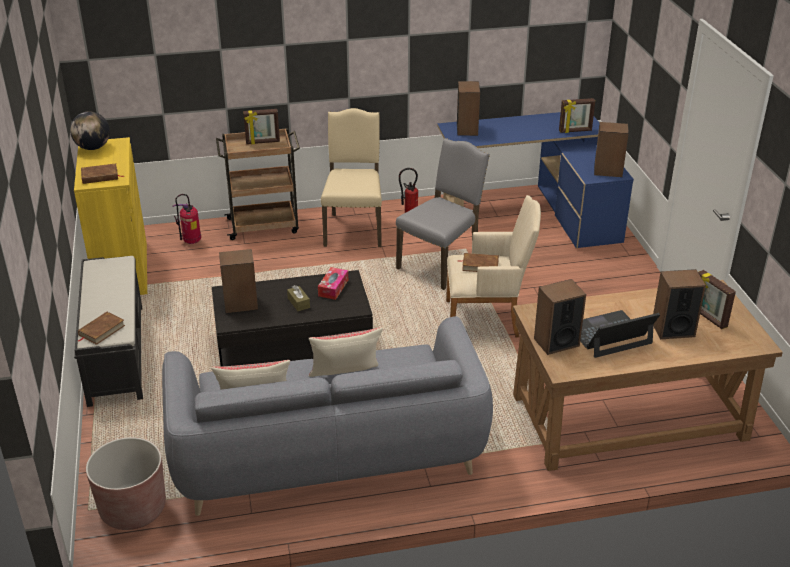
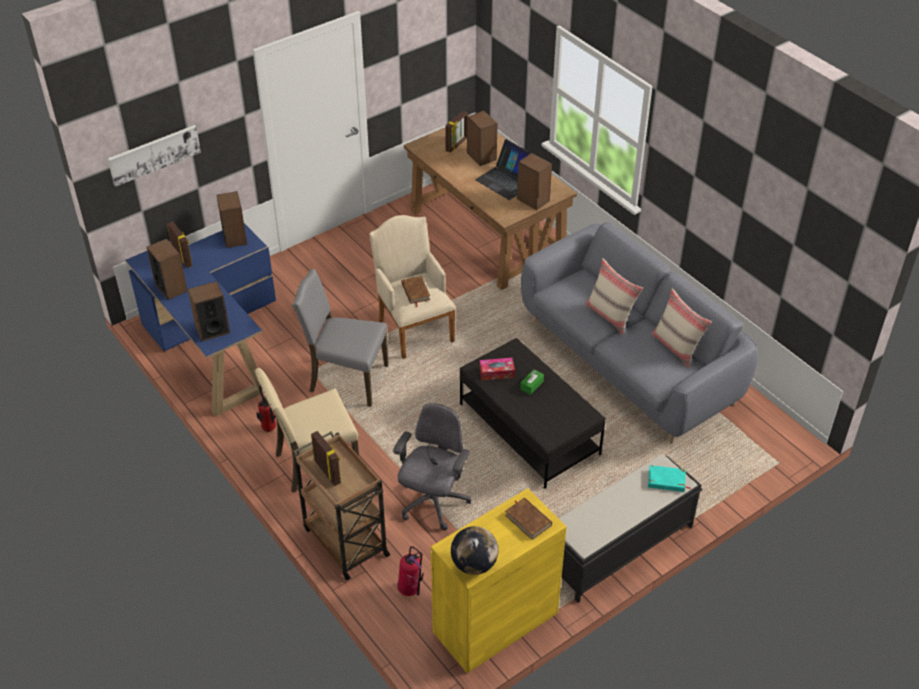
camera: 115 degrees left, 10 degrees up
brown book [78,312,125,345] -> turquoise book [648,465,691,492]
brown planter [86,437,166,530] -> none
speaker [219,249,258,313] -> speaker moved to [147,239,188,300]
brown tissue box [287,285,310,311] -> green tissue box [520,369,544,395]
none -> picture [108,125,201,187]
none -> grey office chair [393,403,471,531]

